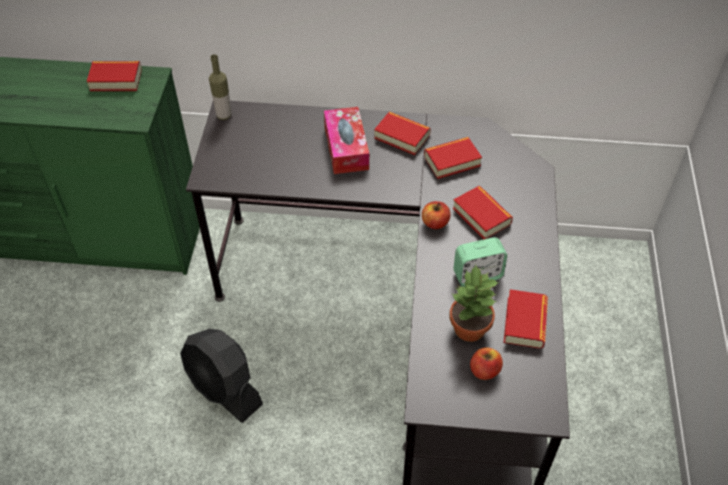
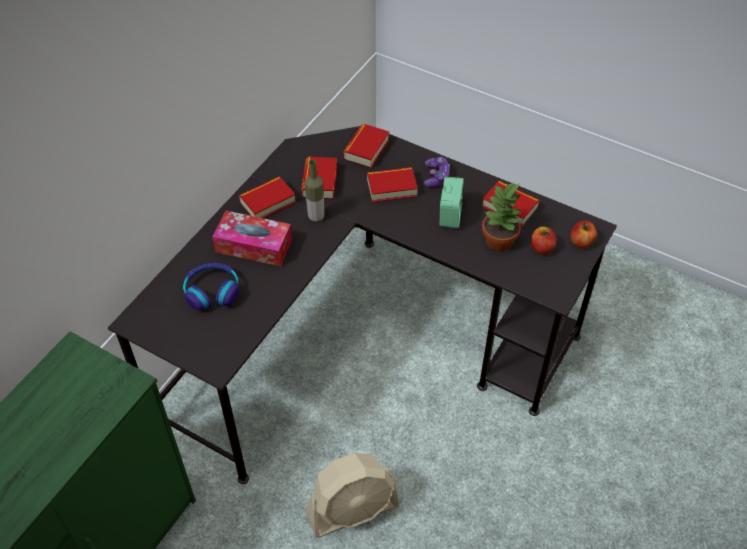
camera: 65 degrees left, 0 degrees up
book [87,61,142,91] -> book moved to [343,124,389,168]
black fan [180,329,263,423] -> beige fan [306,453,399,538]
bottle [209,54,232,120] -> bottle moved to [305,160,324,222]
apple [422,201,451,229] -> apple moved to [570,221,597,248]
none -> headphones [183,263,240,311]
none -> game controller [424,157,450,187]

